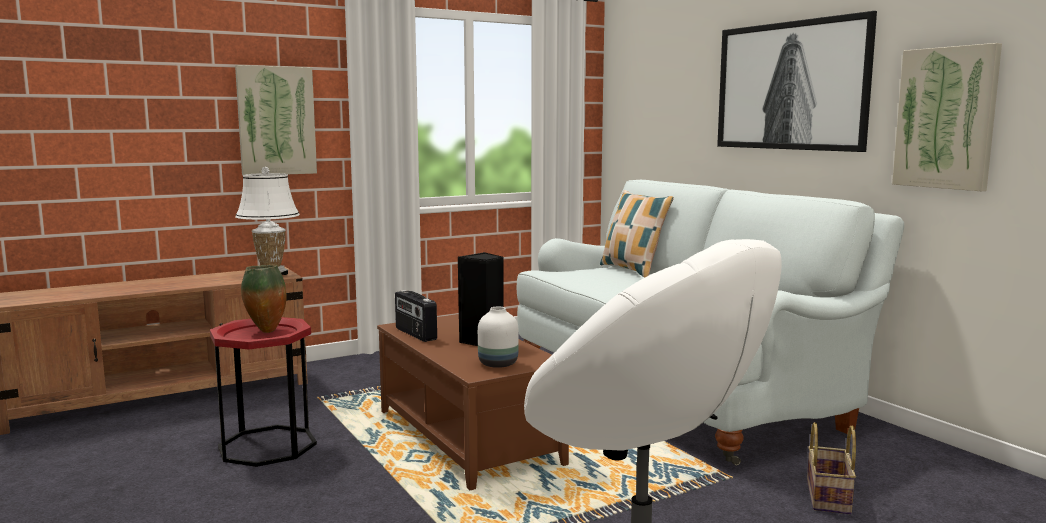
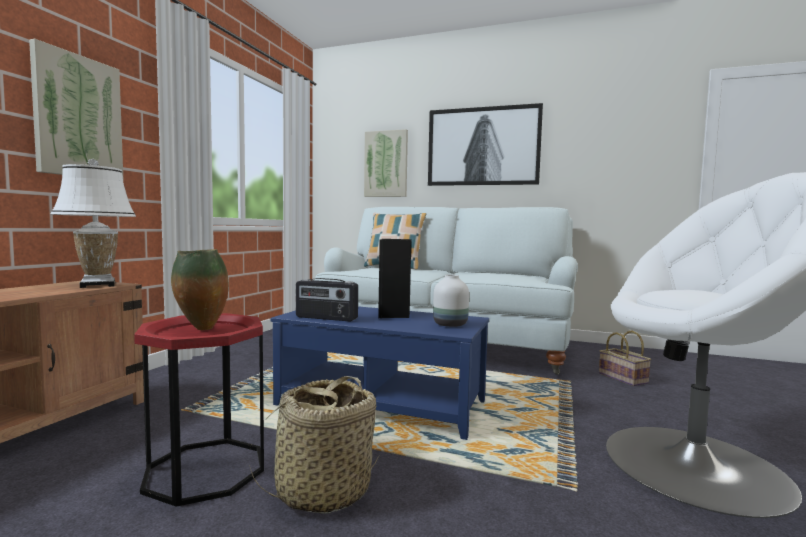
camera: 40 degrees left, 5 degrees down
brown coffee table [377,314,569,490] -> blue coffee table [271,306,489,440]
picture [892,43,1002,191] -> picture moved to [364,129,408,197]
none -> basket [249,376,380,514]

